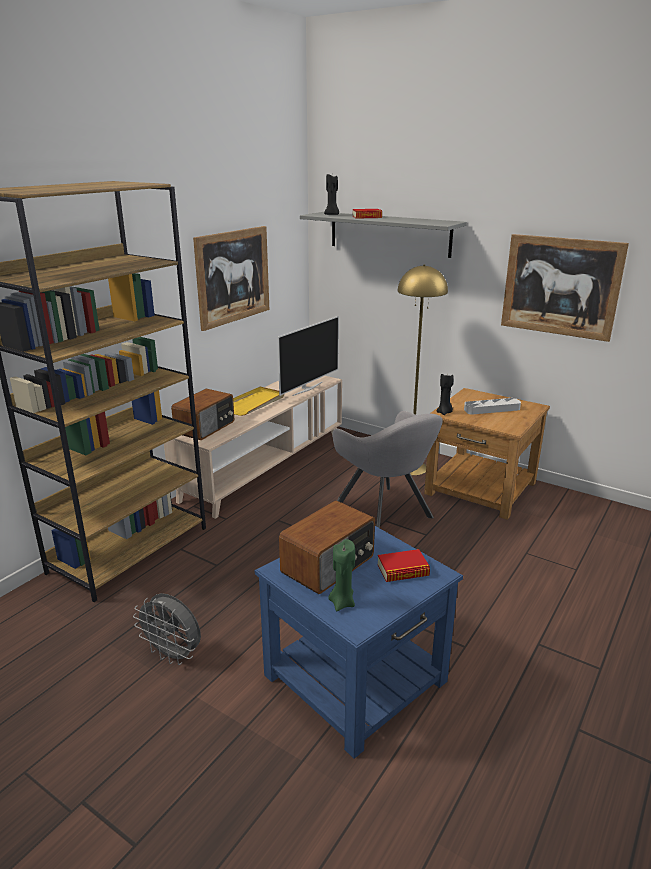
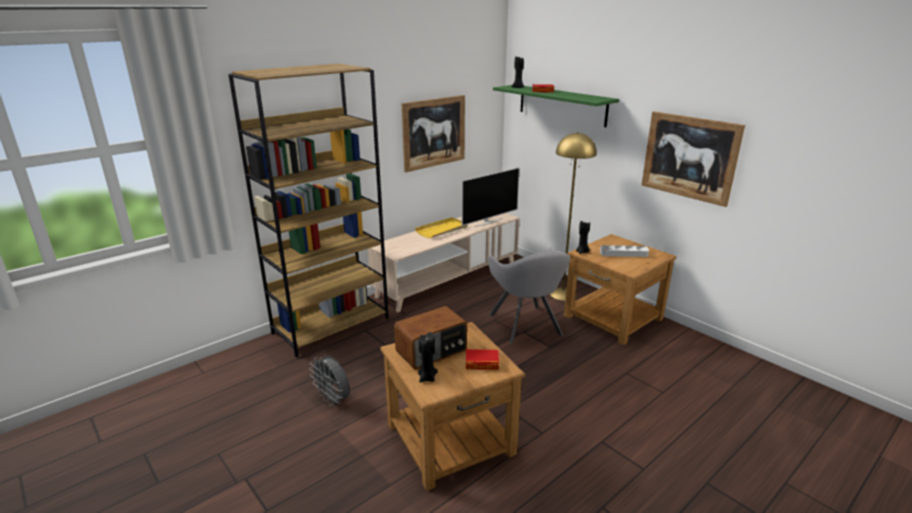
camera: 15 degrees right, 0 degrees up
radio [171,389,234,440] -> none
blue side table [254,526,463,759] -> brown side table [380,322,525,491]
grey shelf [300,212,467,258] -> green shelf [493,85,619,127]
green candle [328,539,355,611] -> black candle [418,332,438,382]

